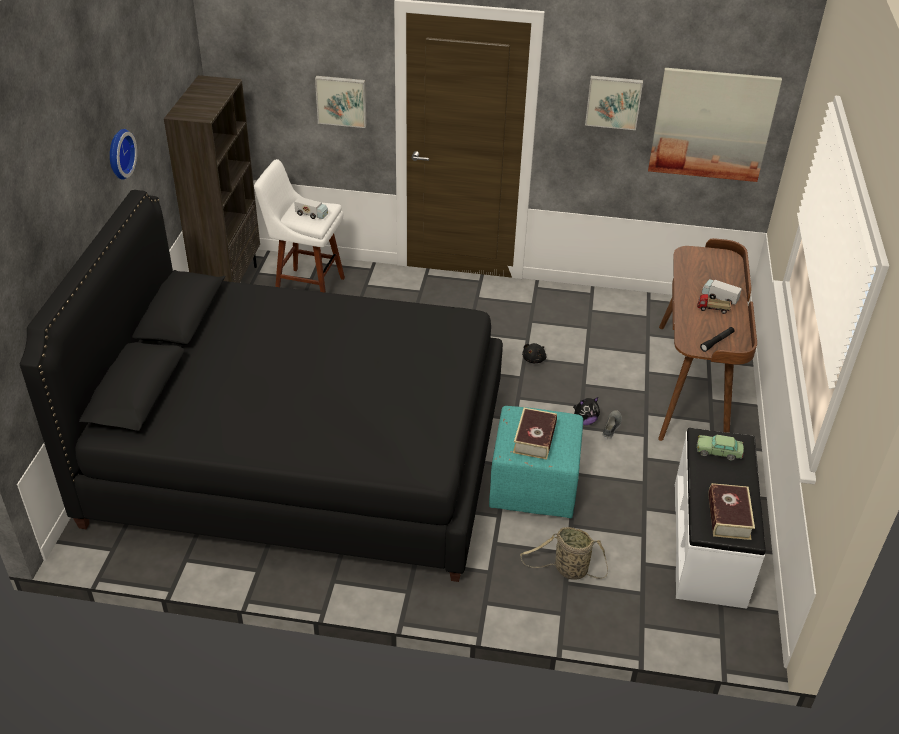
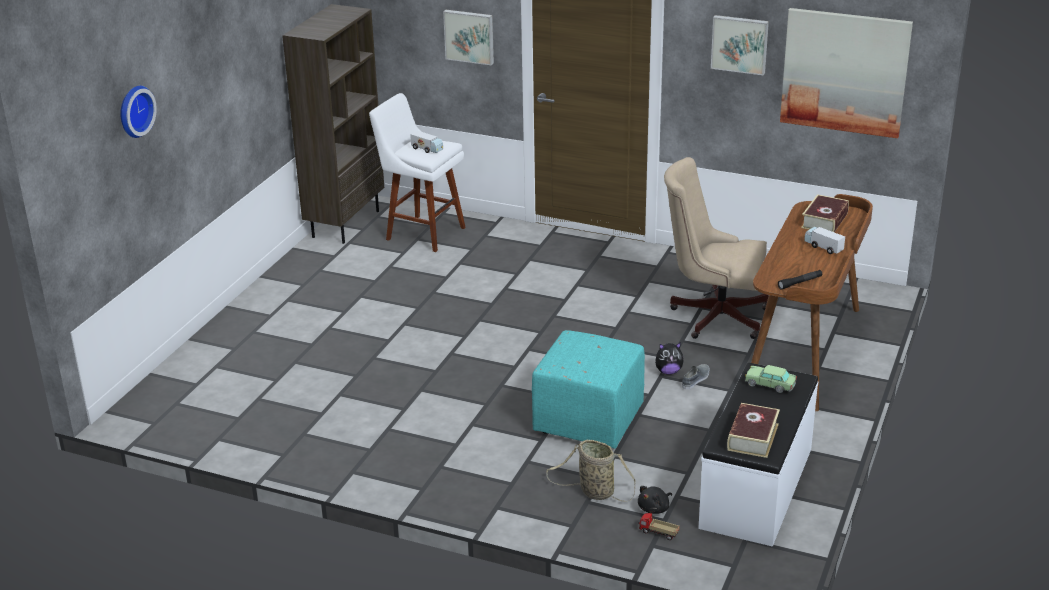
camera: 15 degrees right, 10 degrees down
black bed [20,190,503,582] -> none
wall clock [110,129,137,180] -> wall clock moved to [120,86,157,138]
book [513,408,557,460] -> book moved to [801,194,849,232]
black plush toy [522,343,547,363] -> black plush toy moved to [638,486,672,514]
toy truck [697,294,731,314] -> toy truck moved to [638,513,680,540]
none -> beige office chair [664,157,768,339]

